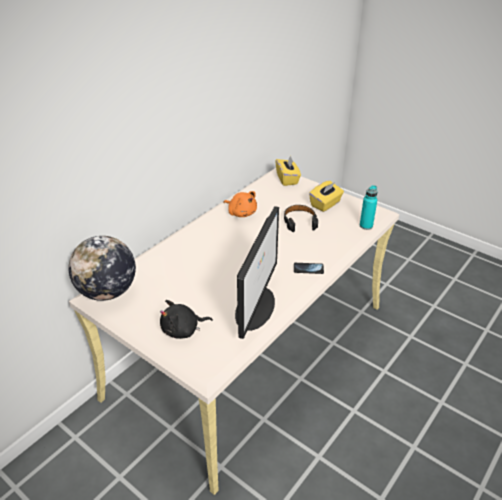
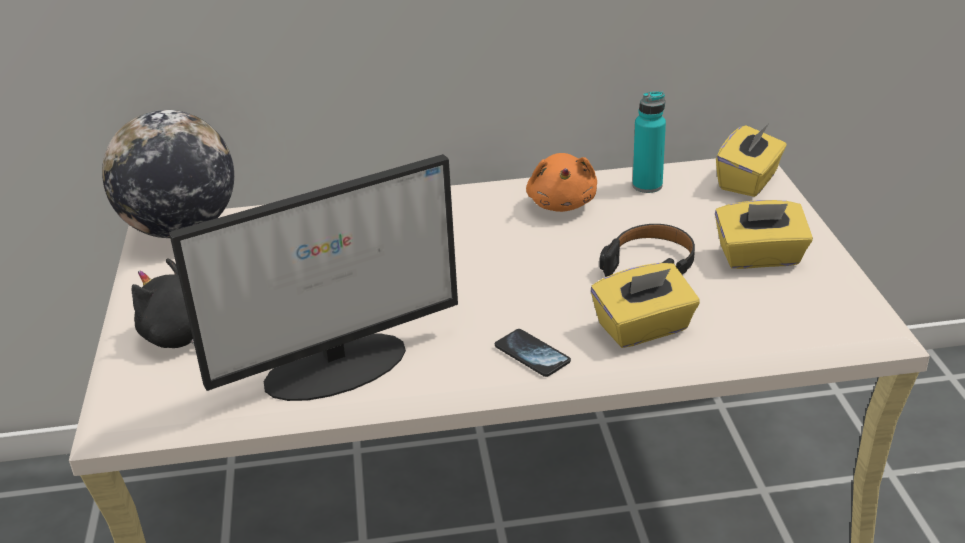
camera: 45 degrees right, 5 degrees down
turquoise bottle [360,185,378,230] -> turquoise bottle moved to [633,91,666,193]
none -> yellow tissue box [591,263,700,348]

